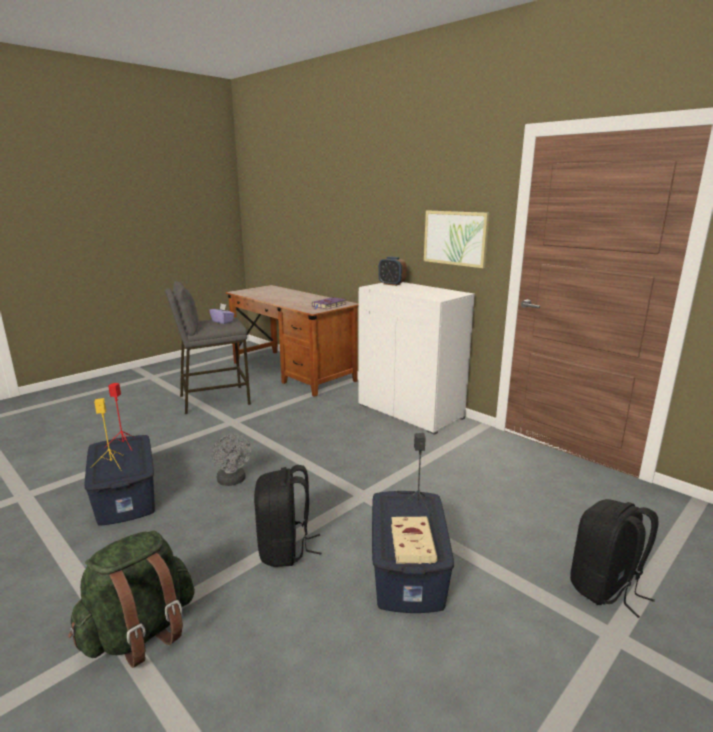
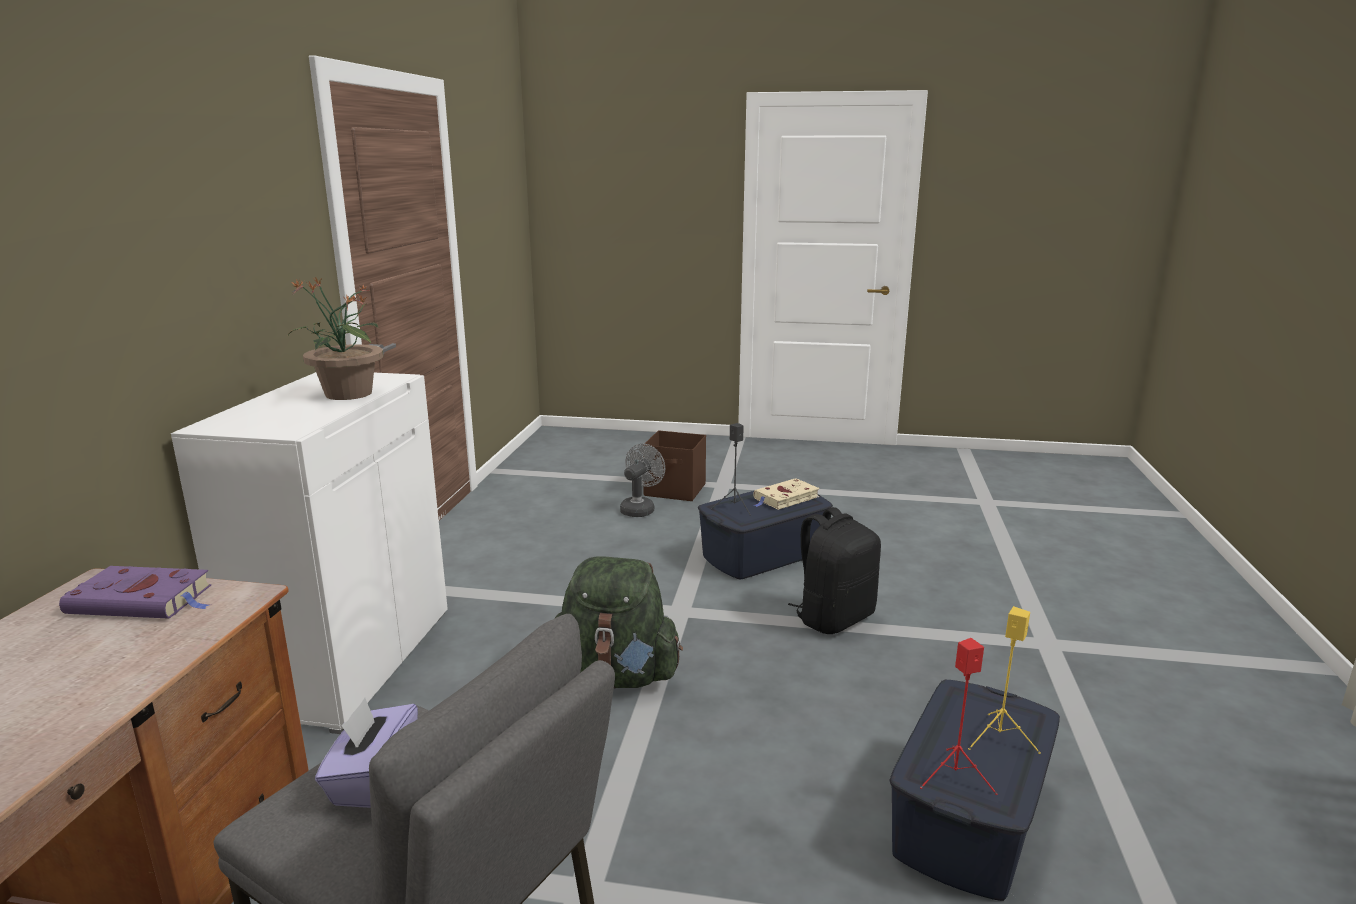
camera: 125 degrees left, 0 degrees up
green backpack [68,530,195,668] -> green backpack moved to [554,556,683,688]
grey fan [212,434,251,486] -> grey fan moved to [620,444,665,517]
alarm clock [378,256,407,286] -> none
picture [424,211,490,268] -> none
black backpack [570,499,659,618] -> brown storage box [643,430,706,501]
none -> potted plant [287,277,383,400]

